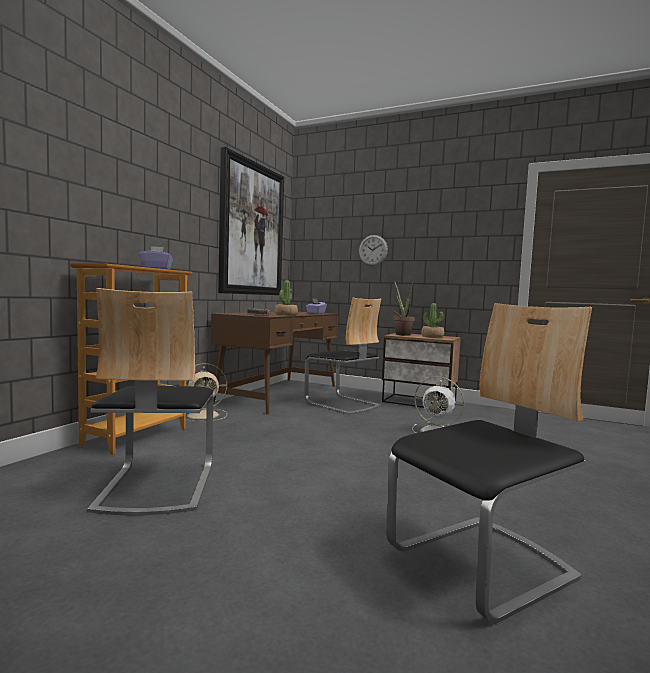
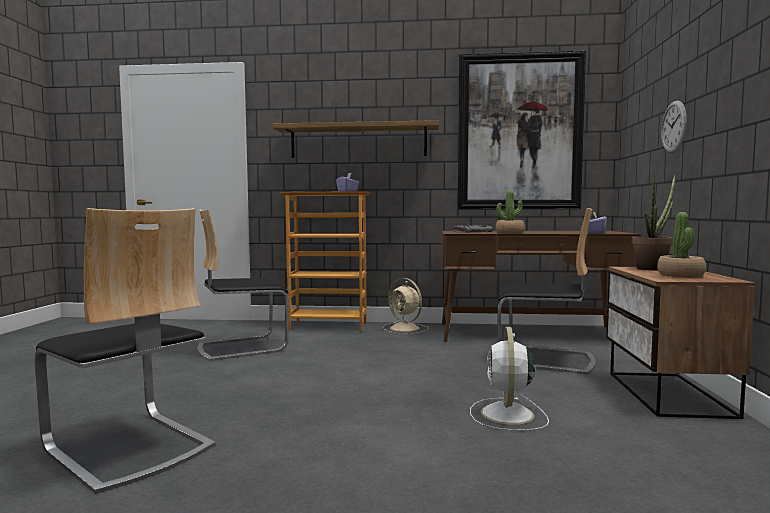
camera: 70 degrees right, 0 degrees up
chair [304,298,381,415] -> chair turned 90 degrees counterclockwise [497,208,596,375]
none -> shelf [272,120,439,158]

